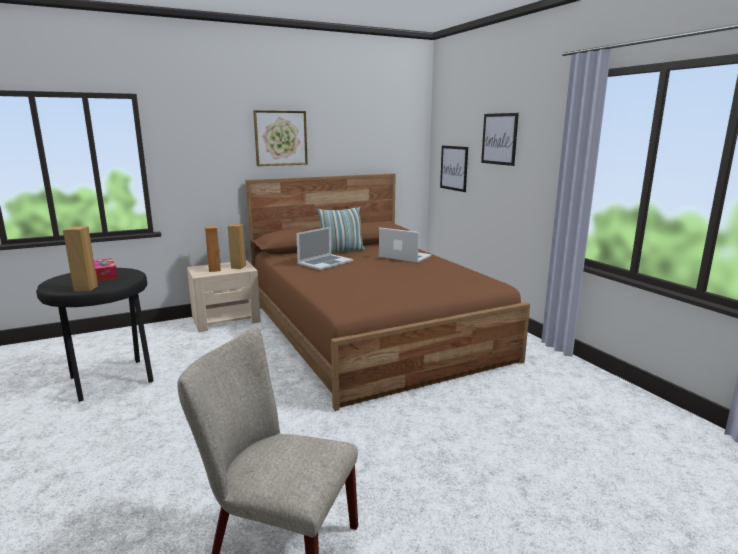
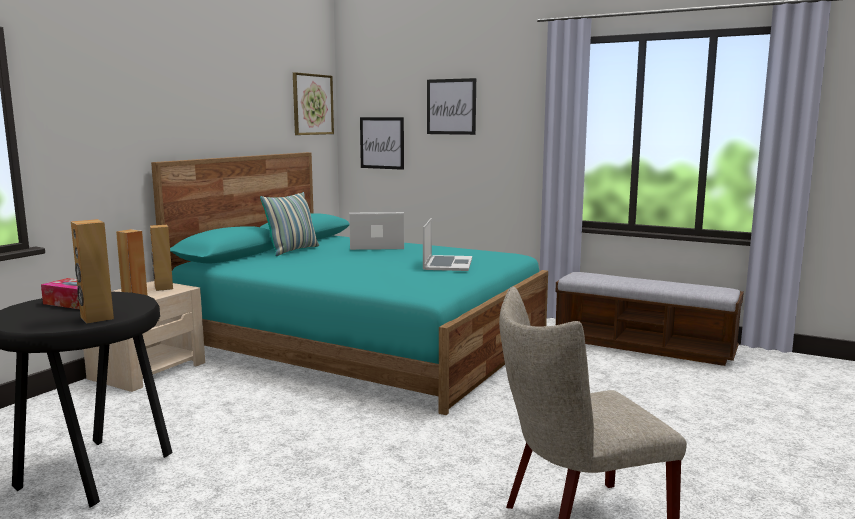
camera: 35 degrees left, 5 degrees down
brown bed [245,173,530,411] -> turquoise bed [151,152,548,415]
picture [253,110,308,166] -> picture moved to [293,72,334,135]
laptop [296,227,353,270] -> laptop moved to [423,218,472,271]
none -> bench [555,272,744,366]

